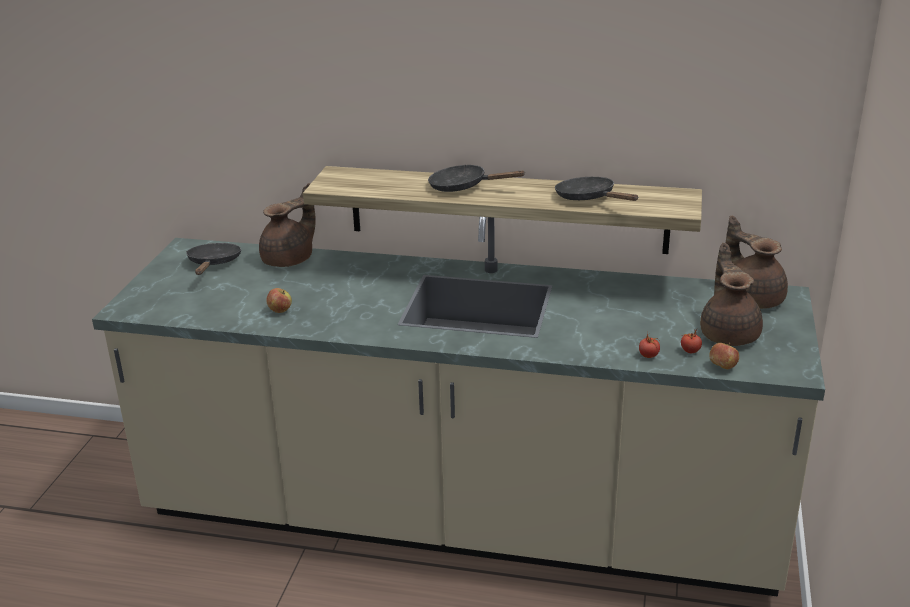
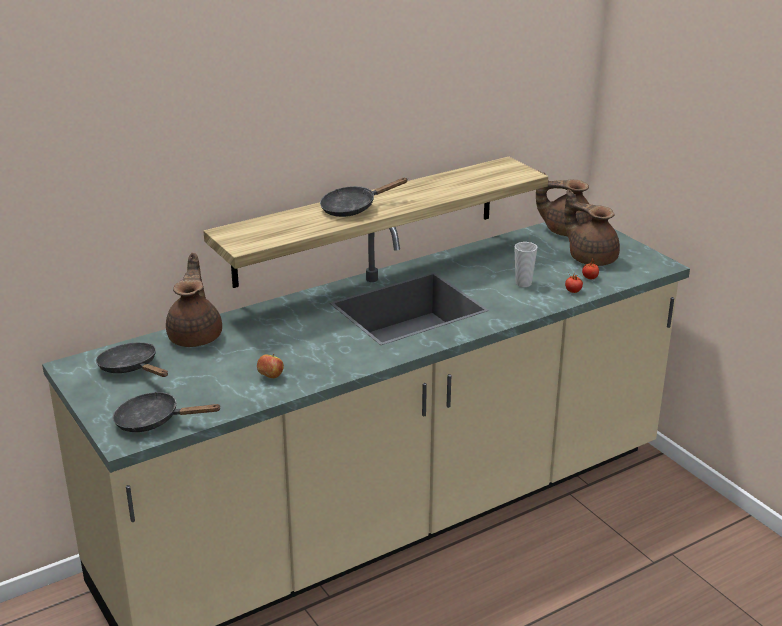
camera: 45 degrees left, 0 degrees up
black frying pan [555,177,638,201] -> black frying pan moved to [113,392,221,432]
apple [709,343,739,369] -> none
none -> cup [514,242,538,287]

